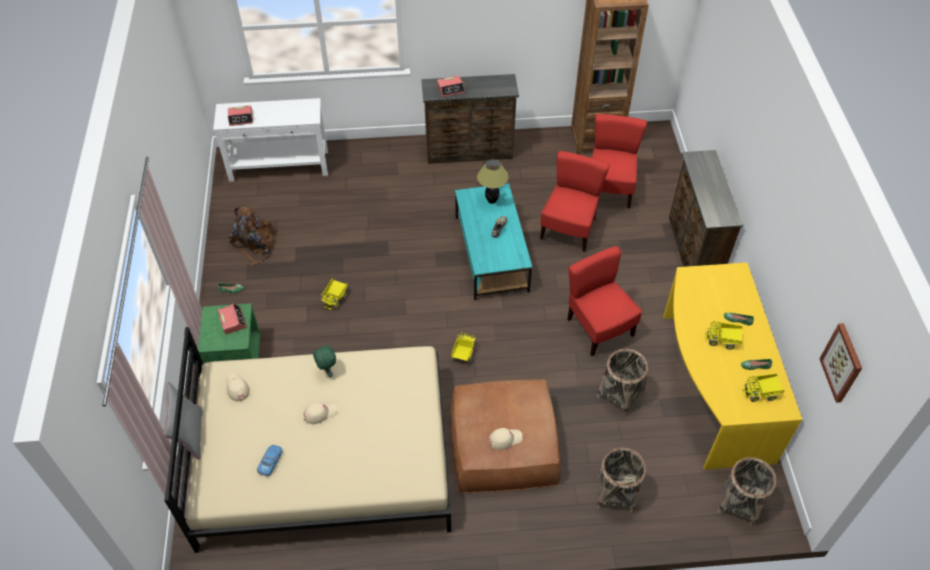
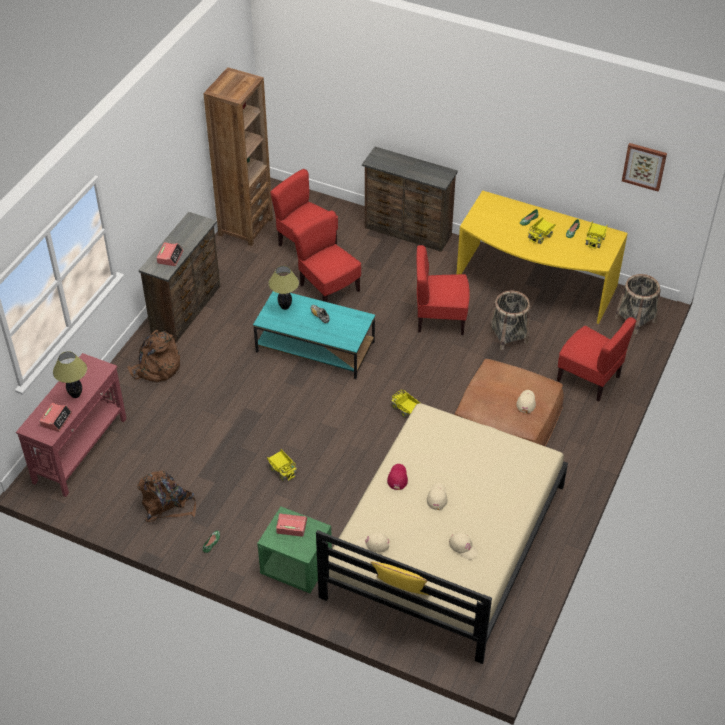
camera: 60 degrees left, 5 degrees down
grey pillow [163,382,202,460] -> yellow pillow [370,562,428,595]
white console table [213,98,328,182] -> red console table [16,353,127,497]
toy car [257,445,282,477] -> beige cap [449,533,478,560]
green plush toy [313,343,336,377] -> red cap [387,464,408,490]
basket [596,447,646,514] -> red chair [557,317,636,401]
none -> table lamp [53,351,87,398]
none -> brown backpack [127,330,180,382]

